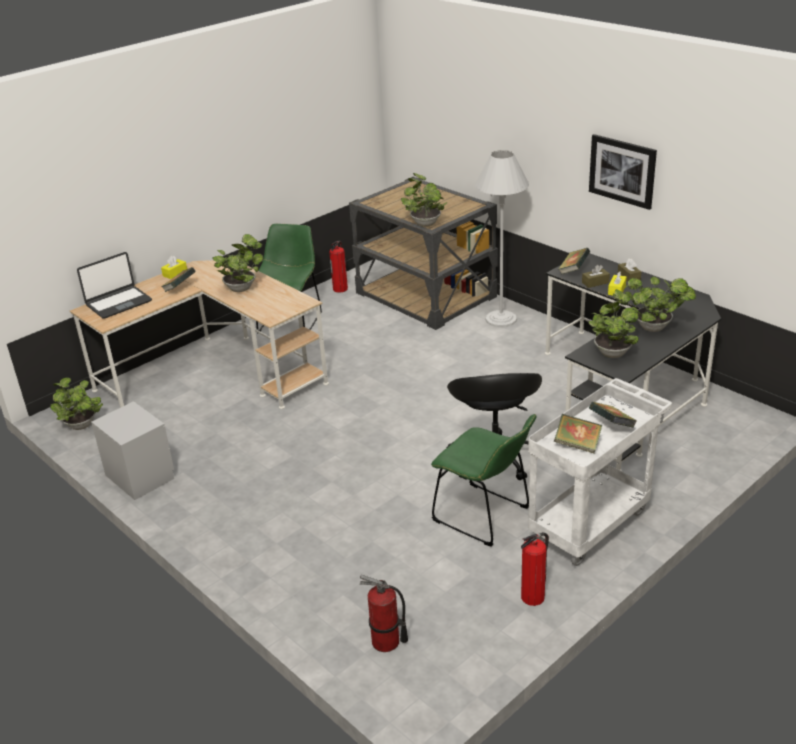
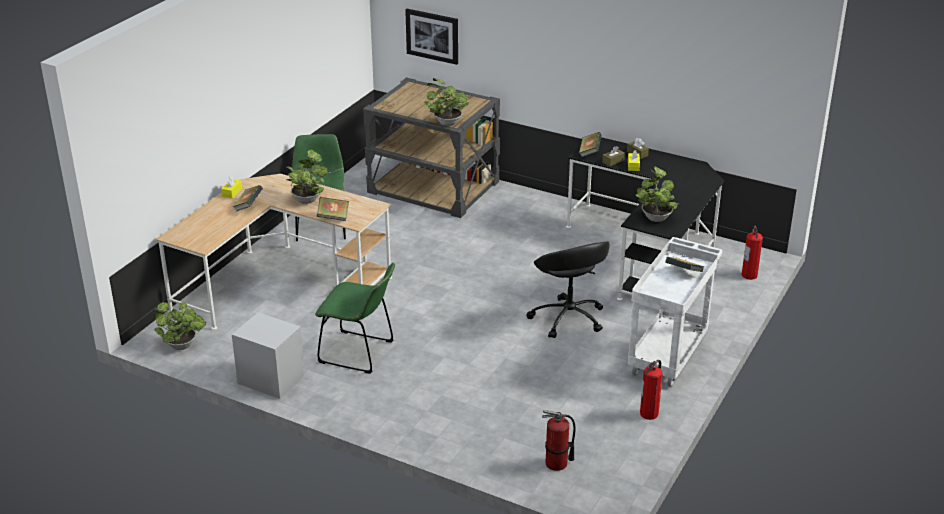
camera: 20 degrees left, 0 degrees up
laptop [77,252,152,319] -> none
fire extinguisher [329,241,348,293] -> fire extinguisher moved to [742,226,763,280]
green chair [431,414,536,547] -> green chair moved to [315,263,395,374]
white floor lamp [475,150,529,327] -> none
book [554,414,602,453] -> book moved to [317,197,349,221]
picture [589,134,657,210] -> picture moved to [405,9,458,65]
potted plant [624,277,696,332] -> none

